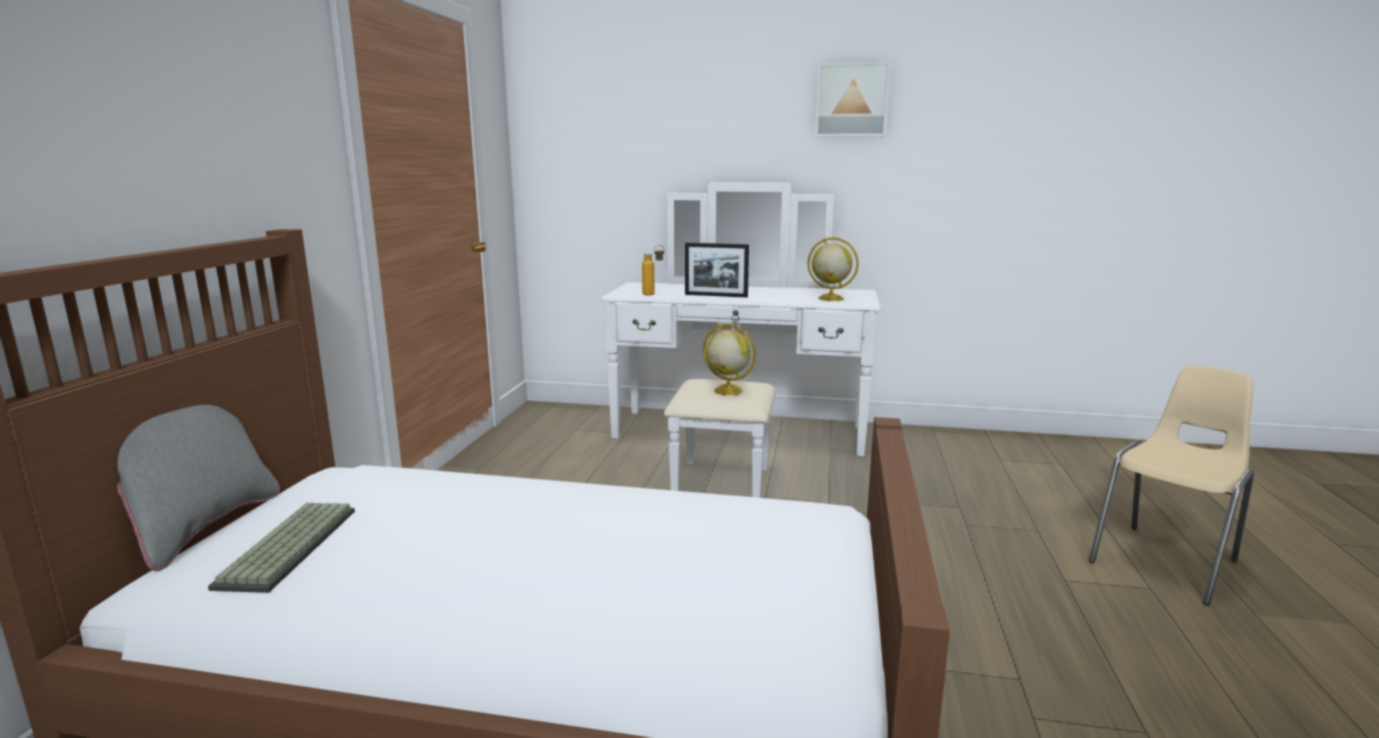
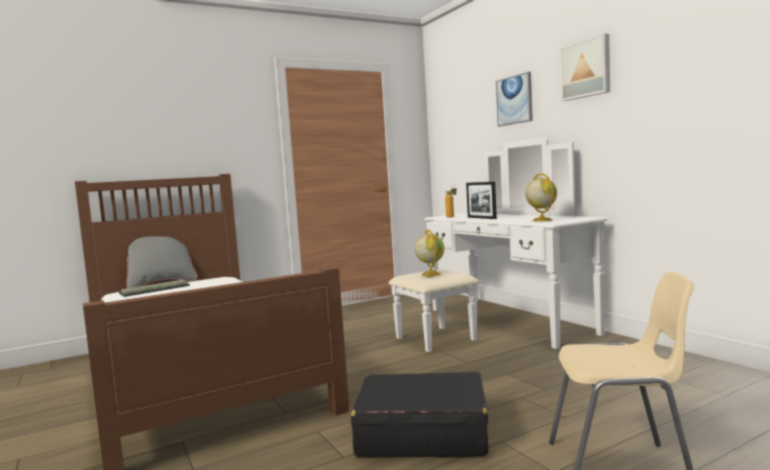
camera: 50 degrees right, 10 degrees down
none -> black suitcase [351,372,488,458]
none -> picture [496,72,533,127]

